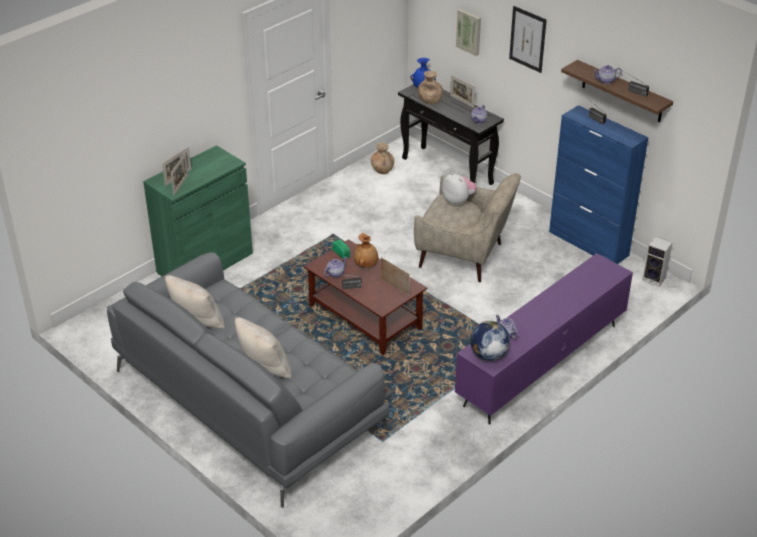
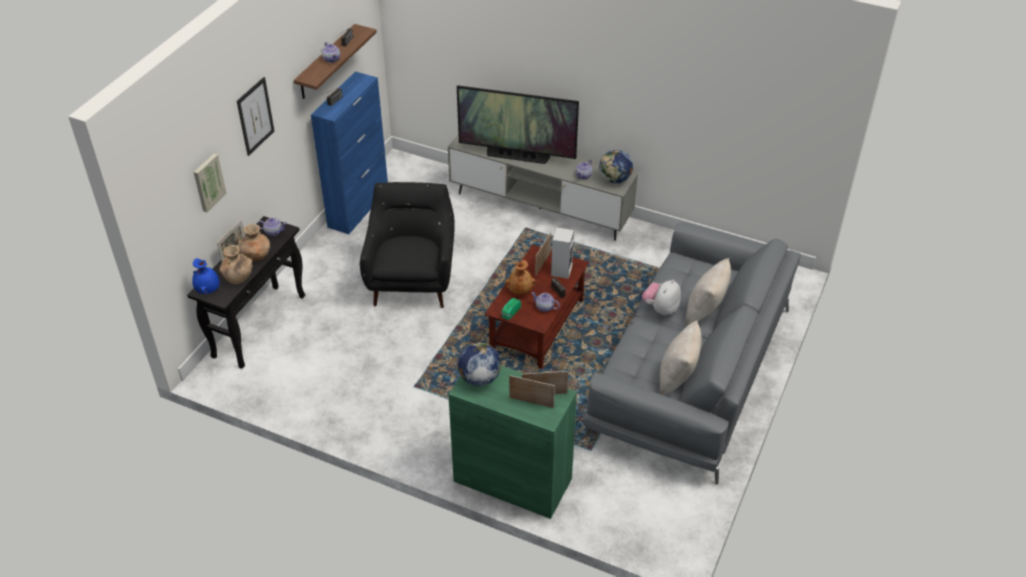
camera: 110 degrees left, 5 degrees up
brown vase [371,142,395,174] -> brown vase moved to [238,224,270,262]
beige armchair [414,173,521,282] -> black armchair [360,182,455,308]
plush toy [442,172,477,206] -> plush toy moved to [642,280,681,316]
purple tv stand [455,253,633,424] -> grey tv stand [448,134,638,241]
speaker [642,237,672,287] -> speaker moved to [551,227,574,279]
none -> television [457,85,579,164]
none -> globe [458,343,501,386]

